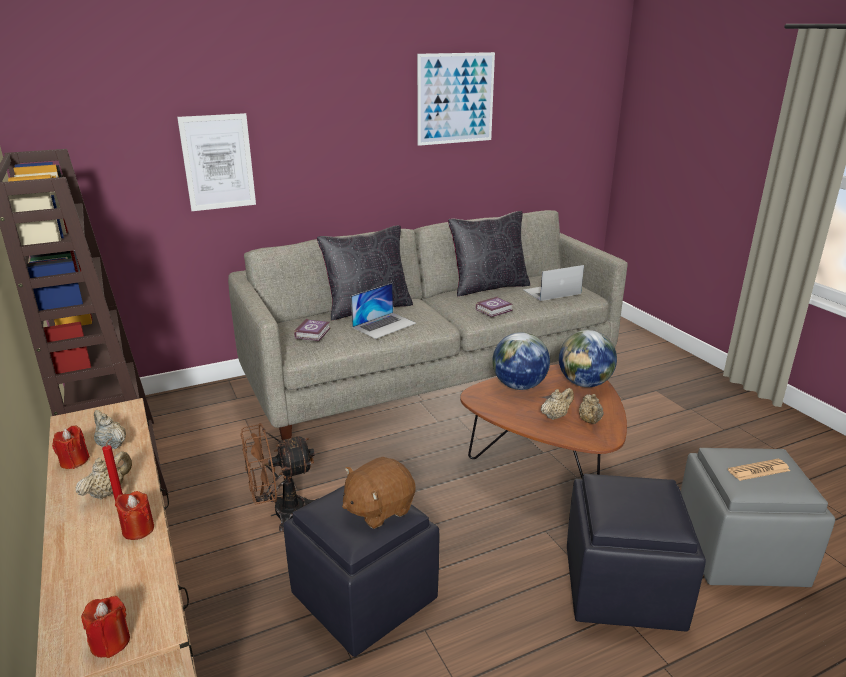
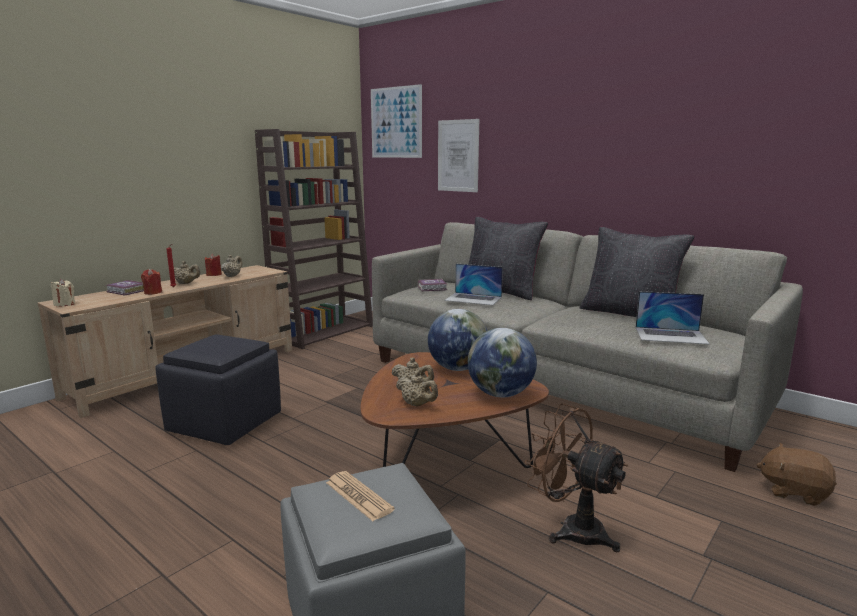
camera: 65 degrees right, 10 degrees down
red candle [81,596,130,658] -> beige candle [51,279,75,307]
brown fan [240,423,319,532] -> brown fan moved to [524,403,628,552]
brown plush toy [342,457,416,529] -> brown plush toy moved to [757,443,837,506]
picture [417,52,495,146] -> picture moved to [371,84,422,158]
book [475,296,513,317] -> book moved to [106,280,144,295]
laptop [524,265,584,301] -> laptop turned 150 degrees clockwise [636,291,710,345]
black ottoman [567,474,706,631] -> none
beige teapot [579,394,604,424] -> beige teapot turned 120 degrees counterclockwise [396,371,438,406]

